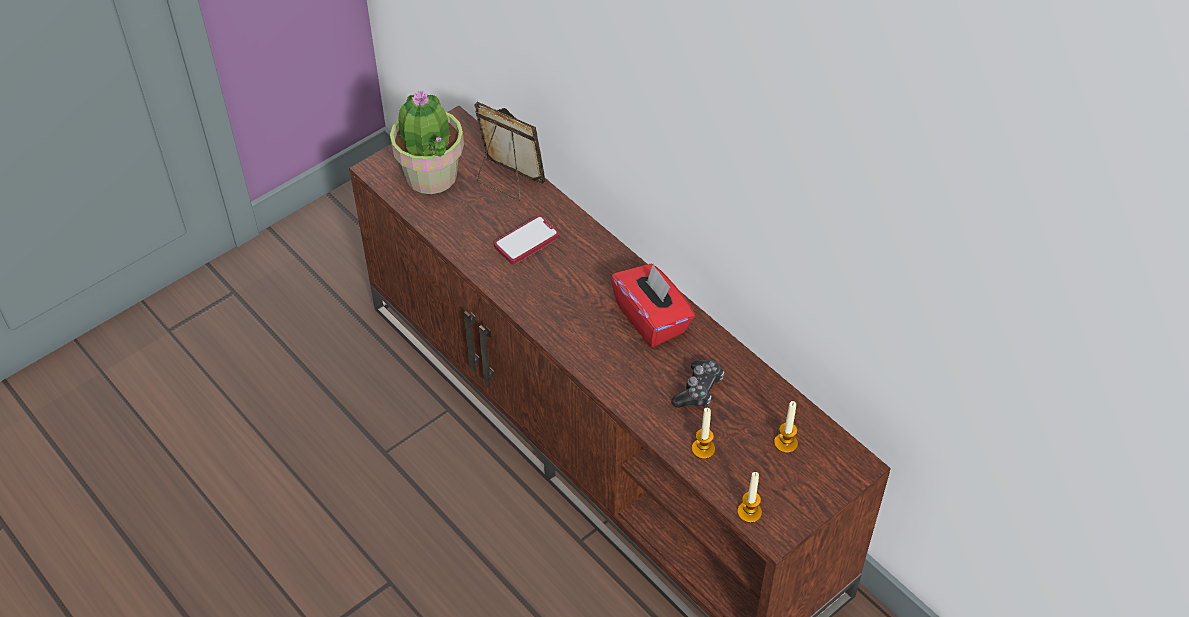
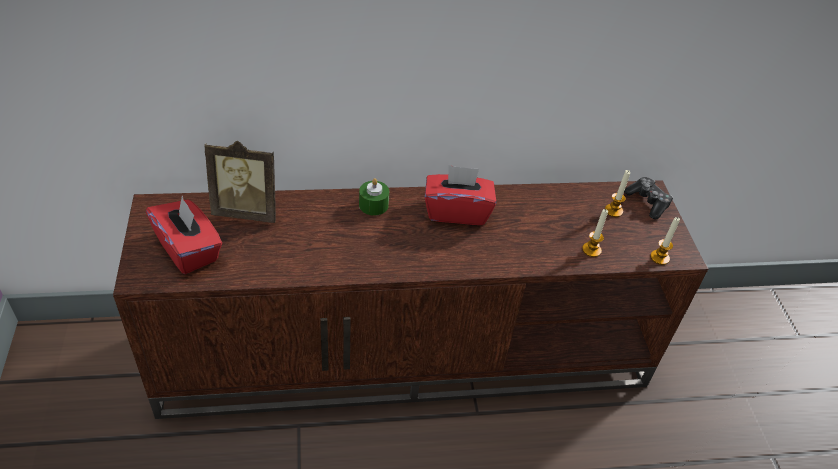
camera: 60 degrees left, 5 degrees down
potted plant [390,91,464,194] -> red tissue box [146,196,222,274]
picture frame [474,102,546,201] -> picture frame turned 150 degrees counterclockwise [204,141,276,223]
phone [494,216,559,264] -> none
game controller [671,360,724,408] -> game controller moved to [624,177,673,220]
none -> green candle [359,178,389,216]

